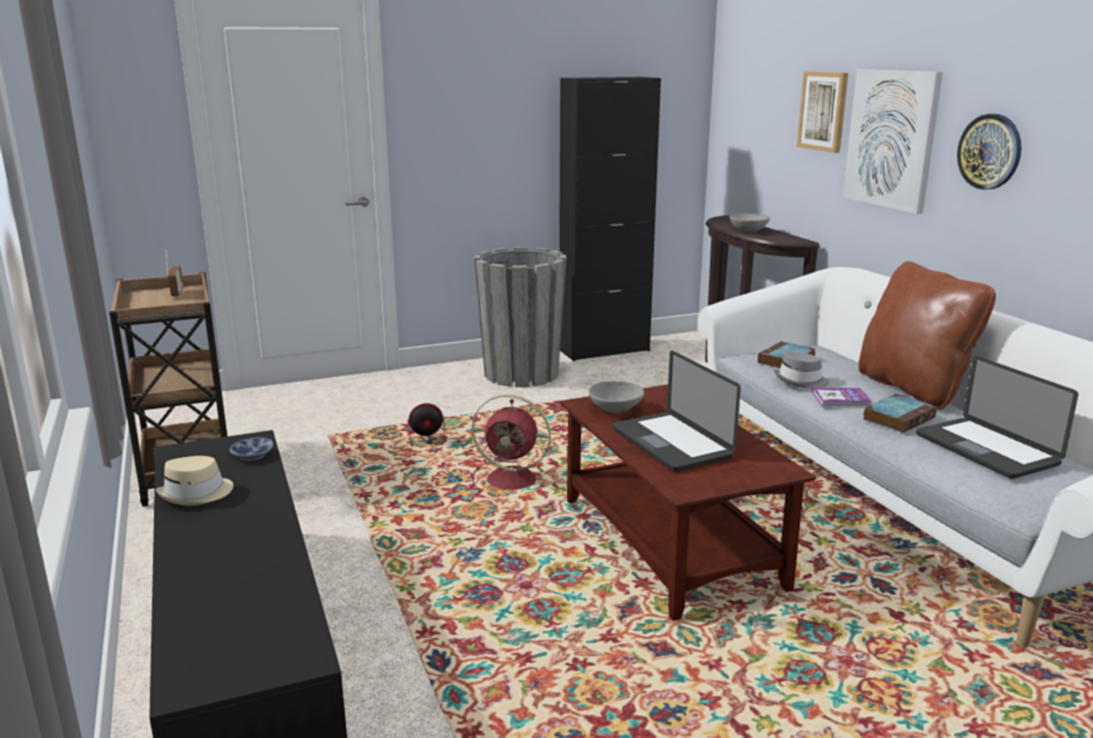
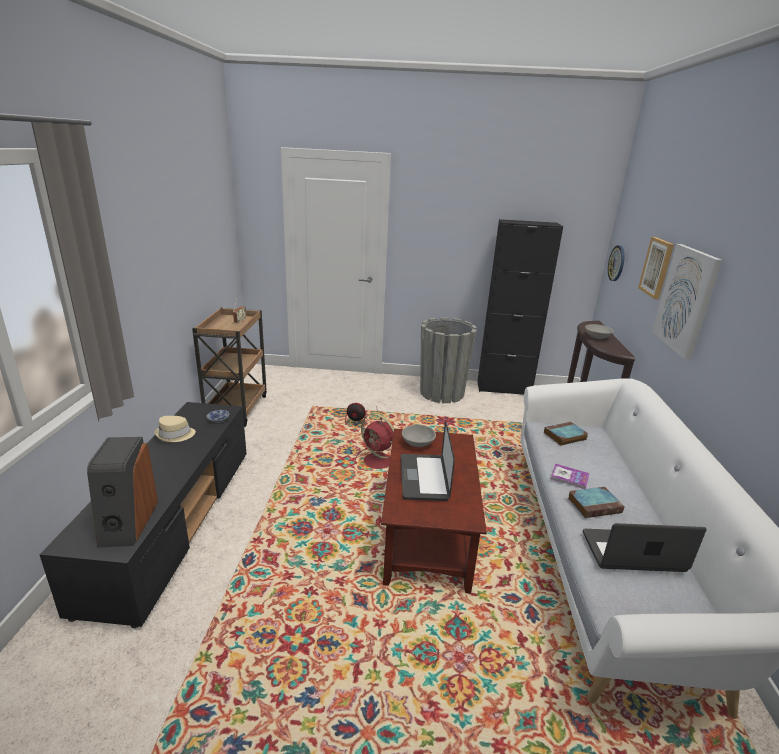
camera: 25 degrees right, 5 degrees up
grey hat [774,351,829,388] -> none
brown pillow [858,261,996,409] -> none
laptop [916,356,1078,479] -> laptop turned 90 degrees clockwise [583,523,707,572]
wall clock [957,114,1022,190] -> wall clock moved to [608,245,625,281]
none -> speaker [87,437,158,548]

